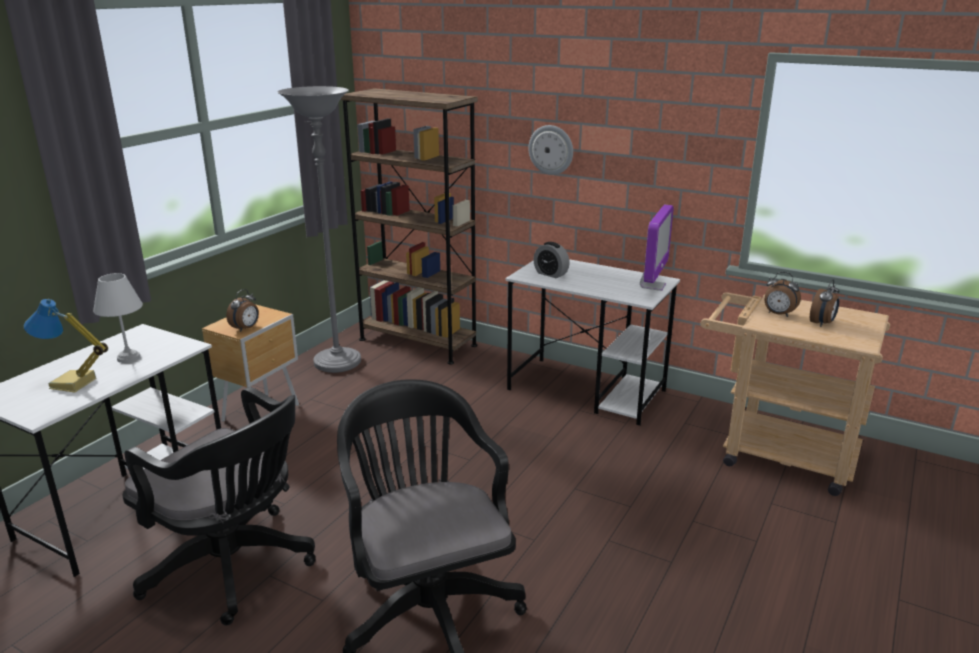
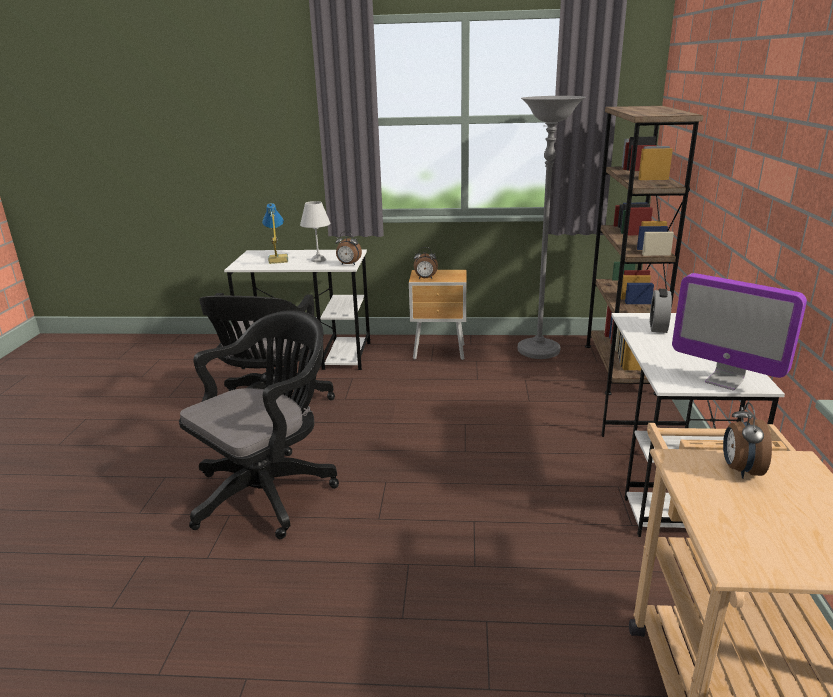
camera: 65 degrees right, 0 degrees up
wall clock [528,125,573,175] -> none
monitor [640,205,674,291] -> monitor turned 45 degrees clockwise [672,273,807,391]
alarm clock [810,279,839,327] -> alarm clock moved to [335,231,362,265]

